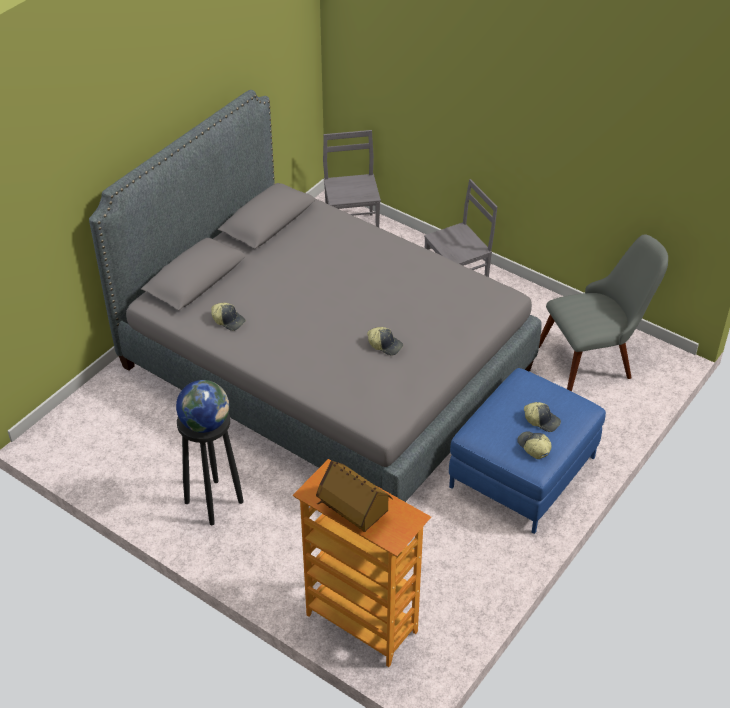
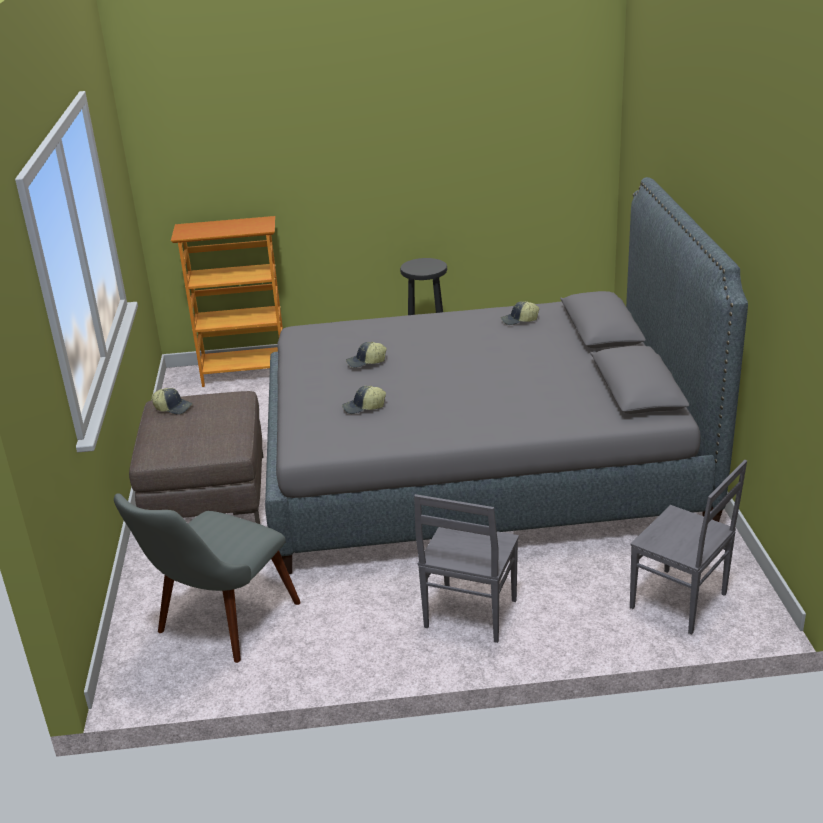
camera: 140 degrees right, 15 degrees down
globe [176,380,229,433] -> none
toy house [316,461,393,532] -> none
blue ottoman [449,368,606,534] -> brown ottoman [129,391,264,524]
cap [524,402,561,432] -> cap moved to [342,386,386,414]

